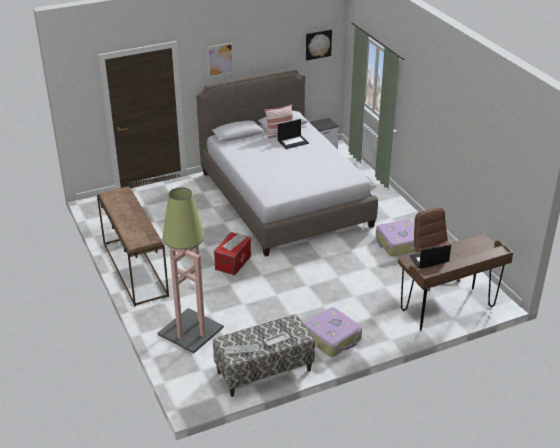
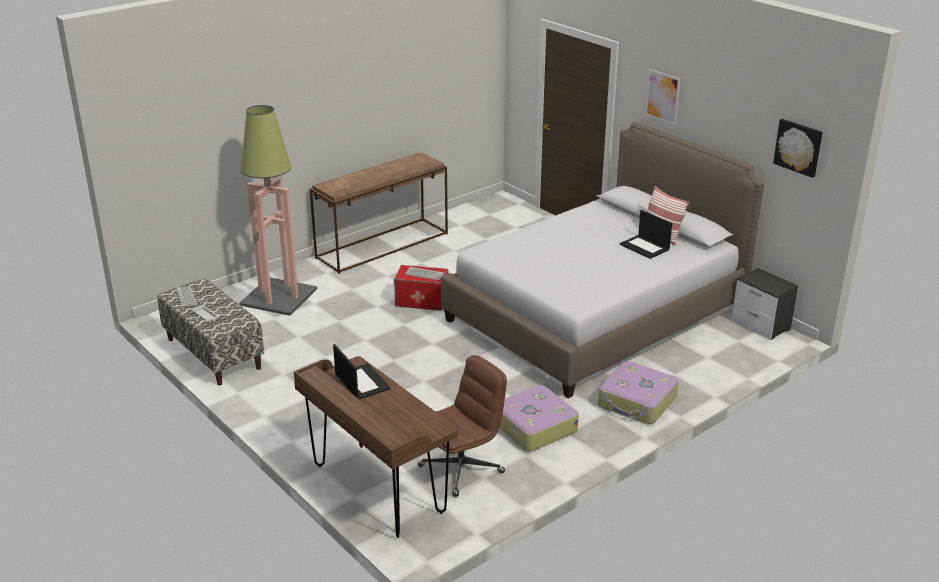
camera: 75 degrees right, 5 degrees down
suitcase [304,307,362,357] -> suitcase moved to [598,361,679,424]

